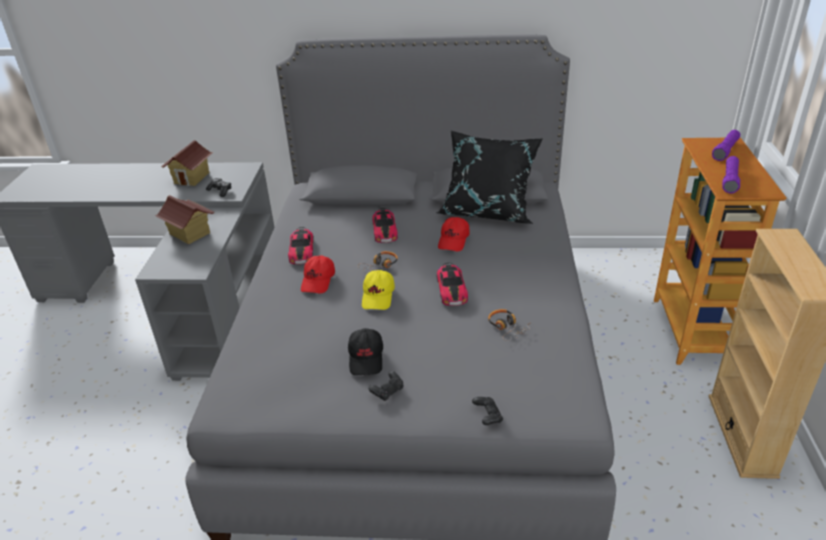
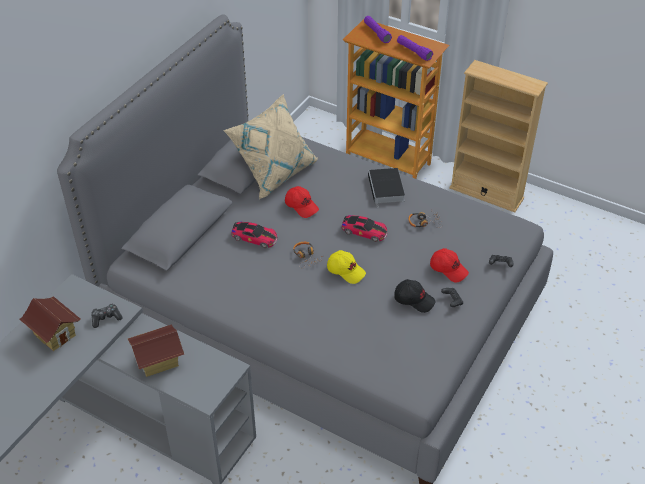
camera: 65 degrees left, 10 degrees up
toy car [288,227,314,265] -> none
red cap [301,255,335,293] -> red cap moved to [430,248,469,282]
black pillow [436,131,543,224] -> beige pillow [223,94,318,199]
none -> book [368,168,405,209]

